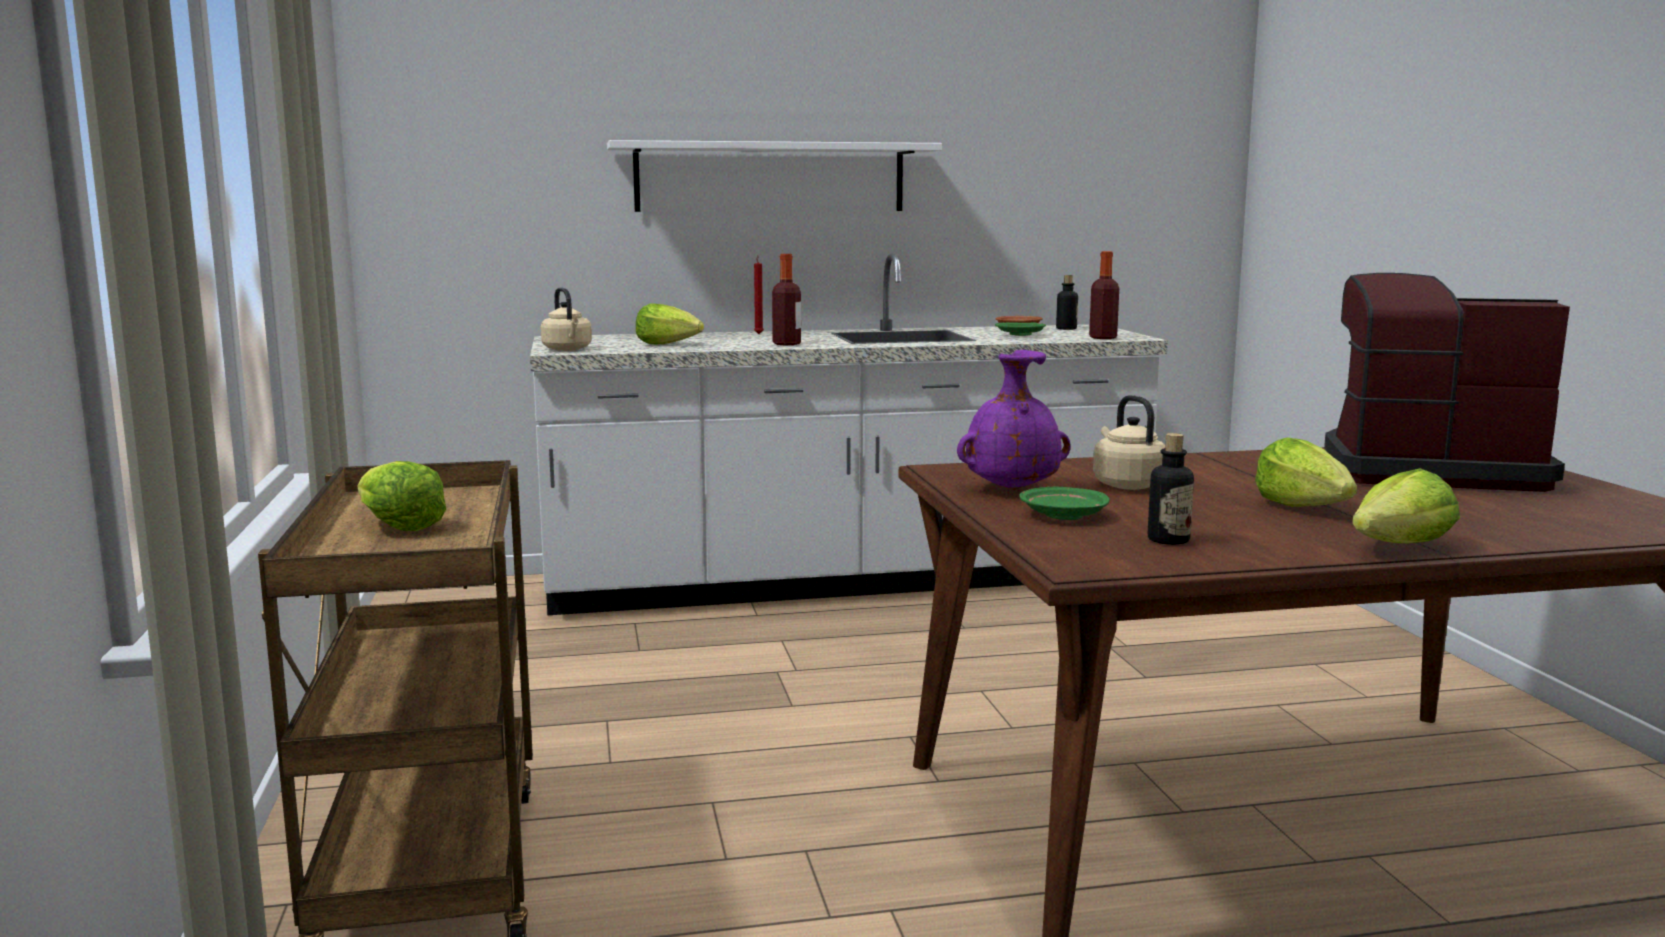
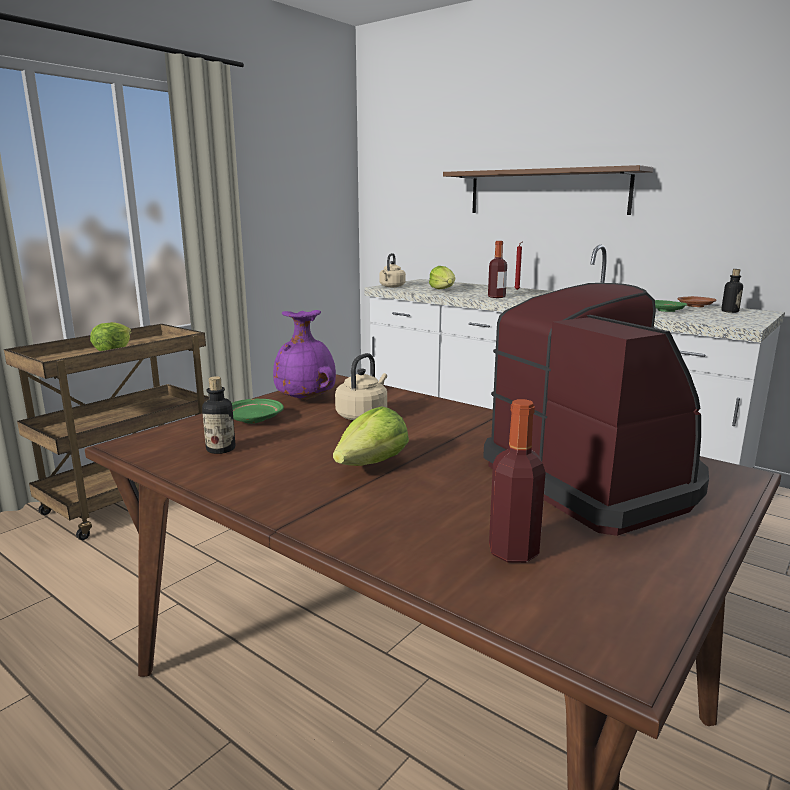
camera: 50 degrees right, 5 degrees up
white shelf [607,140,942,212] -> brown shelf [443,165,653,215]
bottle [1089,251,1119,339] -> bottle moved to [489,399,546,563]
lettuce [1352,468,1460,543] -> none

